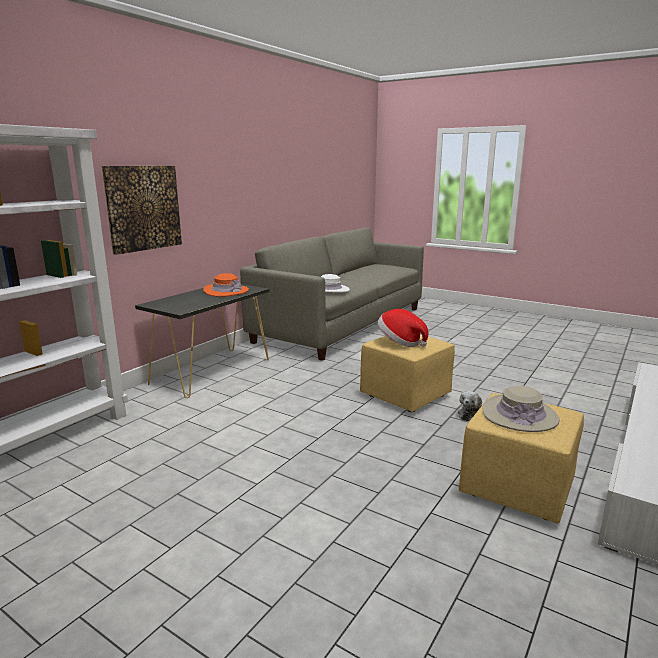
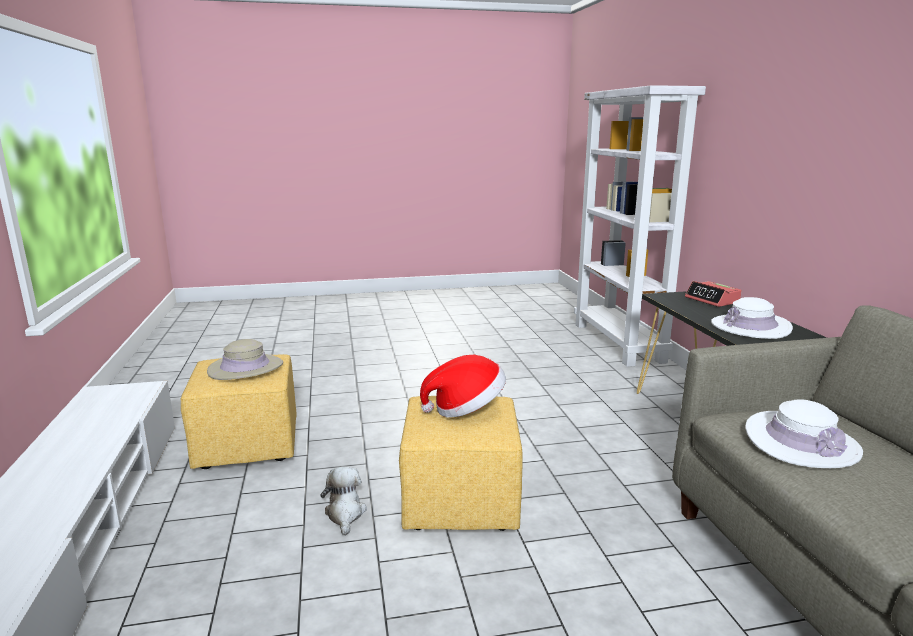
camera: 135 degrees right, 0 degrees up
picture [102,166,182,255] -> none
orange hat [203,273,249,297] -> white hat [711,297,793,339]
none -> alarm clock [685,281,742,307]

